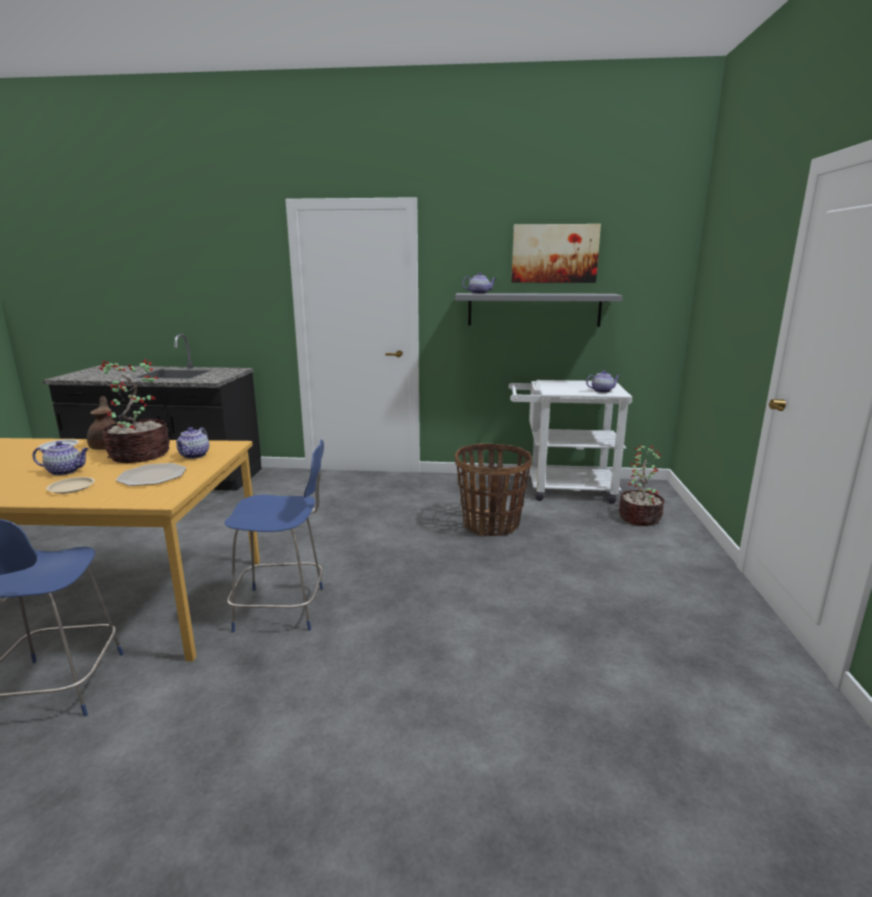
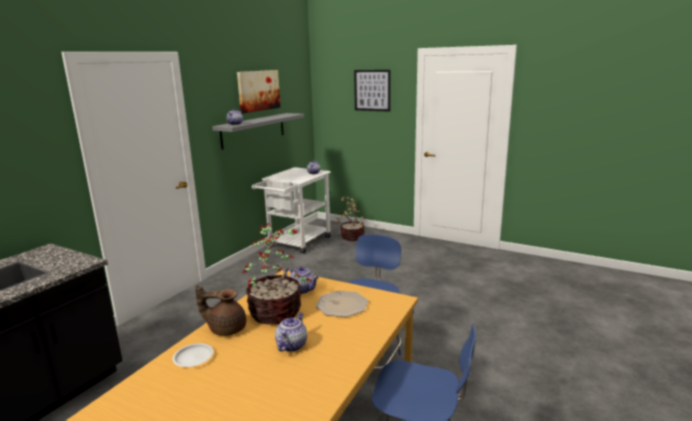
camera: 65 degrees left, 0 degrees up
beige plate [46,477,95,494] -> none
basket [455,443,532,537] -> none
none -> picture [354,70,391,112]

